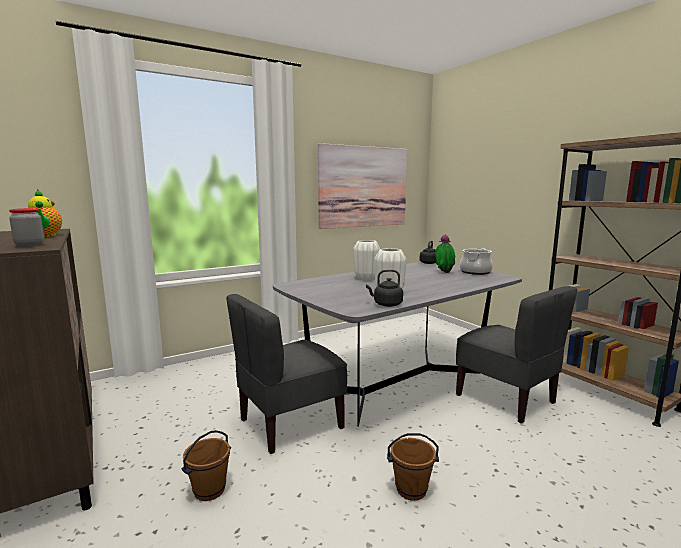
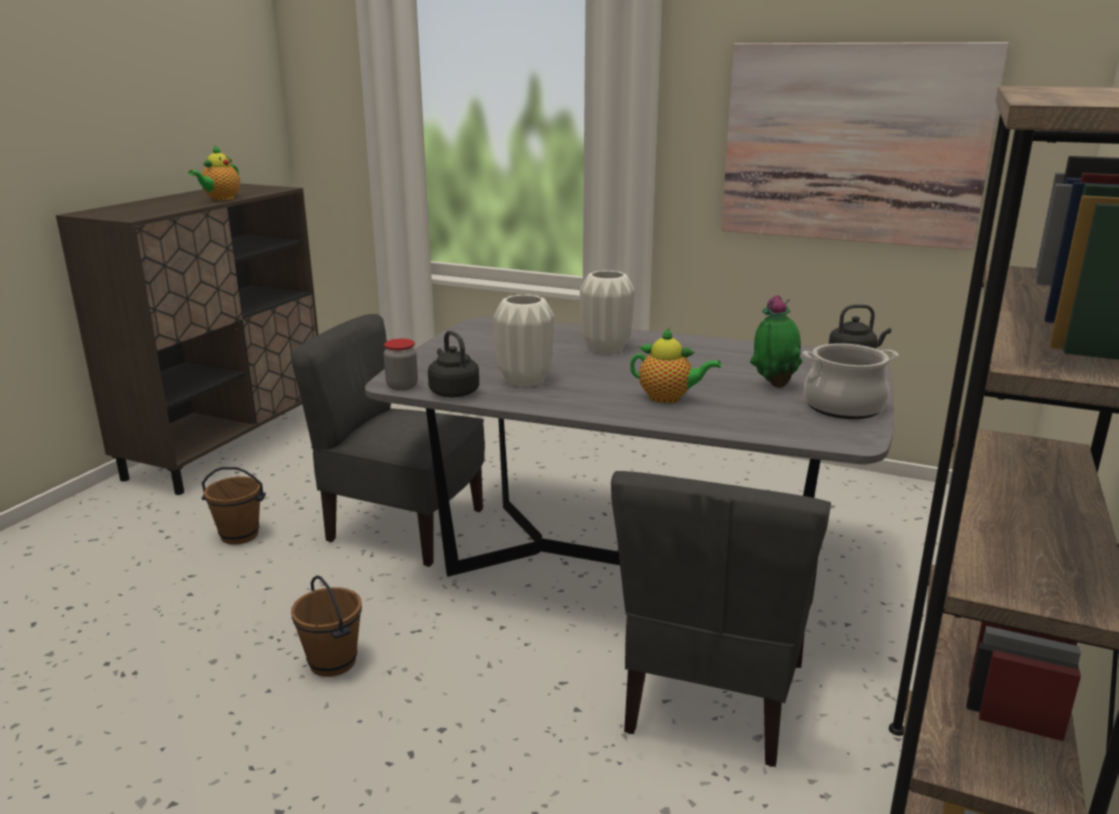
camera: 55 degrees right, 10 degrees up
jar [9,208,44,247] -> jar moved to [384,339,418,391]
none -> teapot [630,328,721,404]

